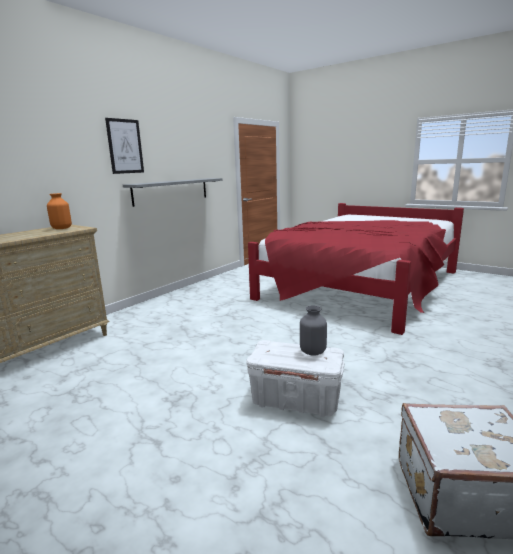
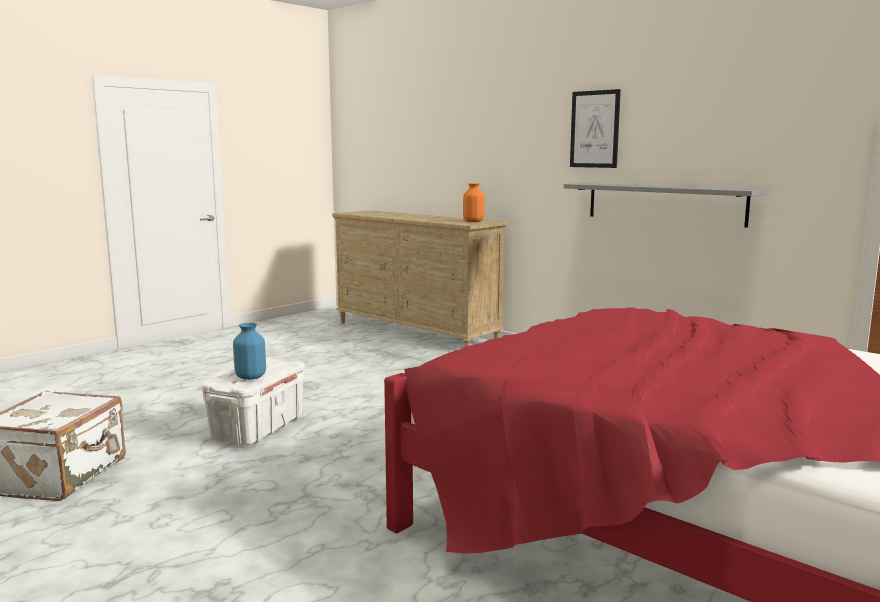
camera: 95 degrees right, 5 degrees down
grey vase [300,306,327,355] -> blue vase [233,323,266,380]

